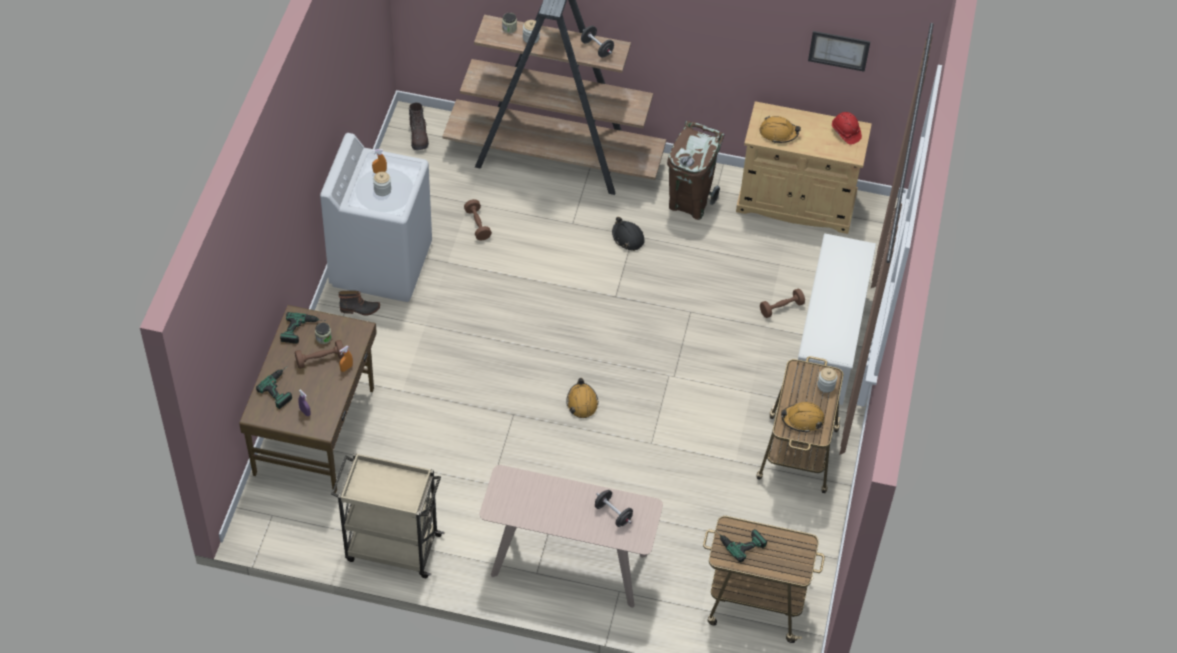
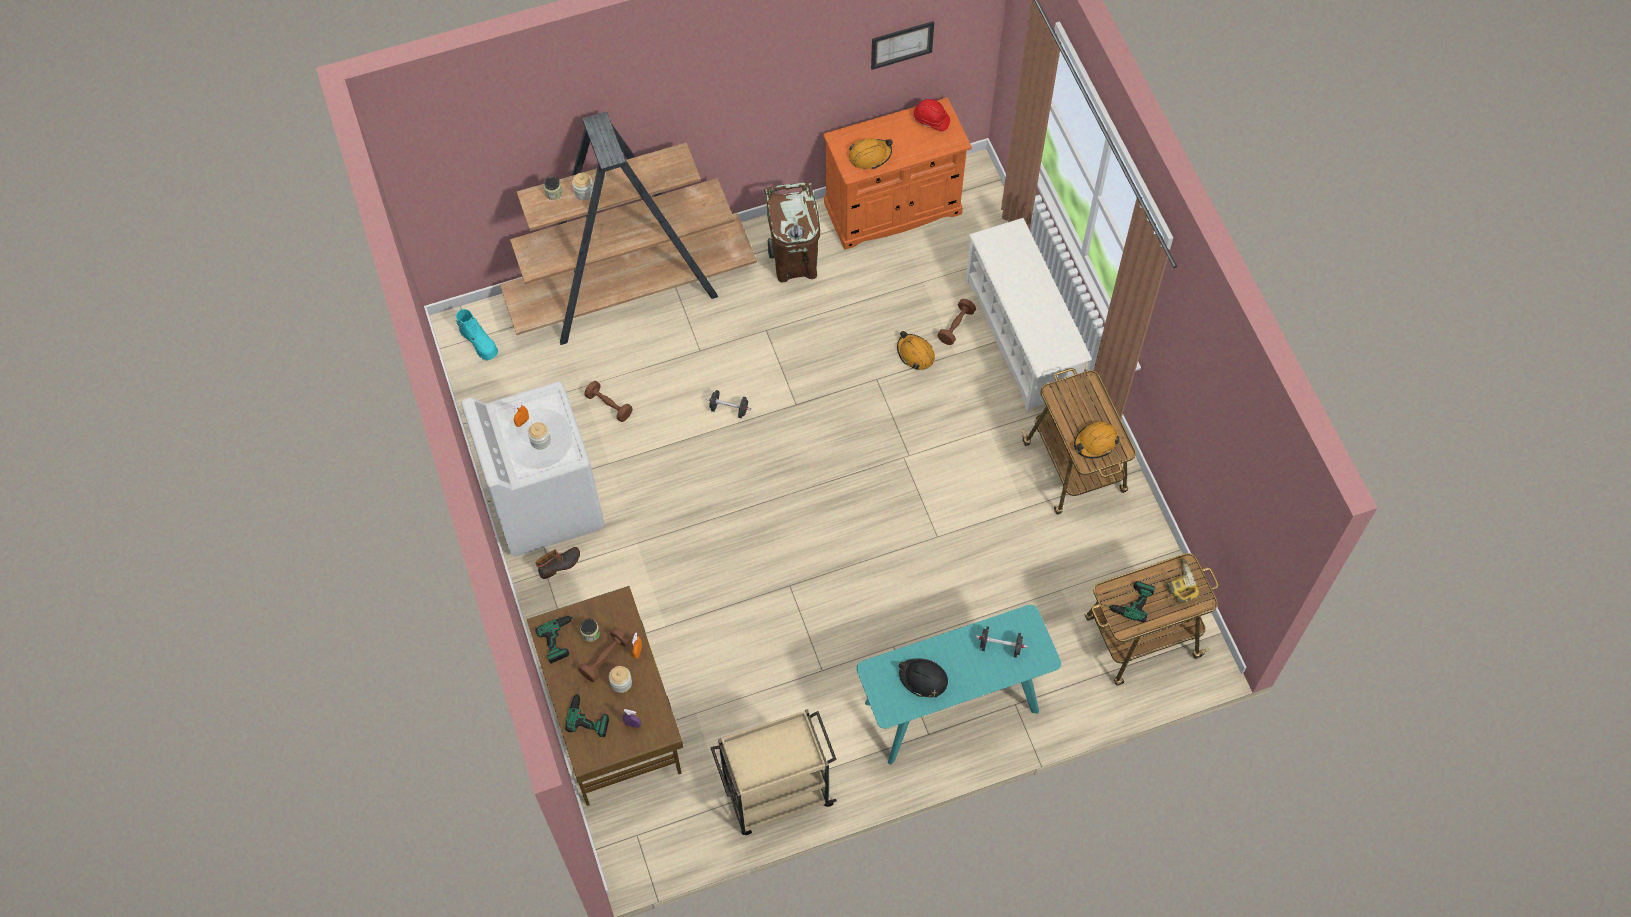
camera: 30 degrees left, 10 degrees up
brown boot [409,102,429,150] -> turquoise boot [456,309,498,360]
beige console table [479,465,663,608] -> turquoise console table [856,605,1061,765]
orange hard hat [566,378,599,418] -> orange hard hat moved to [897,331,935,370]
black dumbbell [581,26,614,58] -> black dumbbell moved to [706,390,751,418]
black hard hat [612,217,645,251] -> black hard hat moved to [899,658,948,698]
beige cabinet [736,101,872,234] -> orange cabinet [823,97,972,250]
jar [817,368,837,393] -> jar moved to [609,666,632,693]
none -> power drill [1164,558,1199,607]

